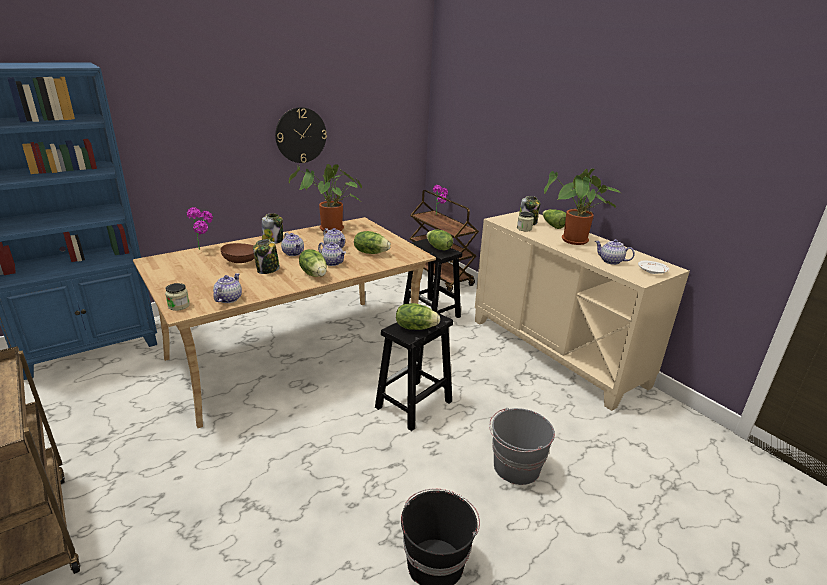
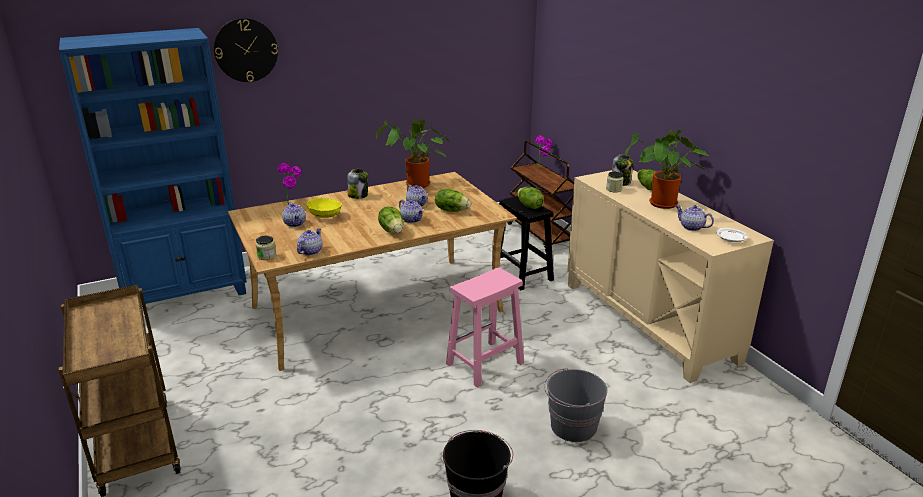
camera: 10 degrees right, 0 degrees up
brown bowl [220,243,254,263] -> yellow bowl [307,198,342,218]
jar [253,239,280,274] -> none
wall clock [275,107,327,163] -> wall clock moved to [214,18,278,82]
teapot [281,233,304,256] -> teapot moved to [282,202,306,227]
black stool [375,311,453,431] -> pink stool [446,267,524,388]
lettuce [396,303,440,330] -> none

